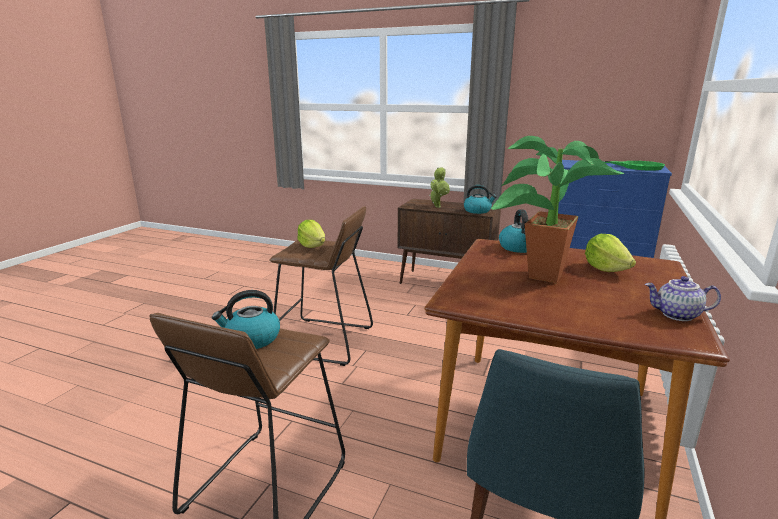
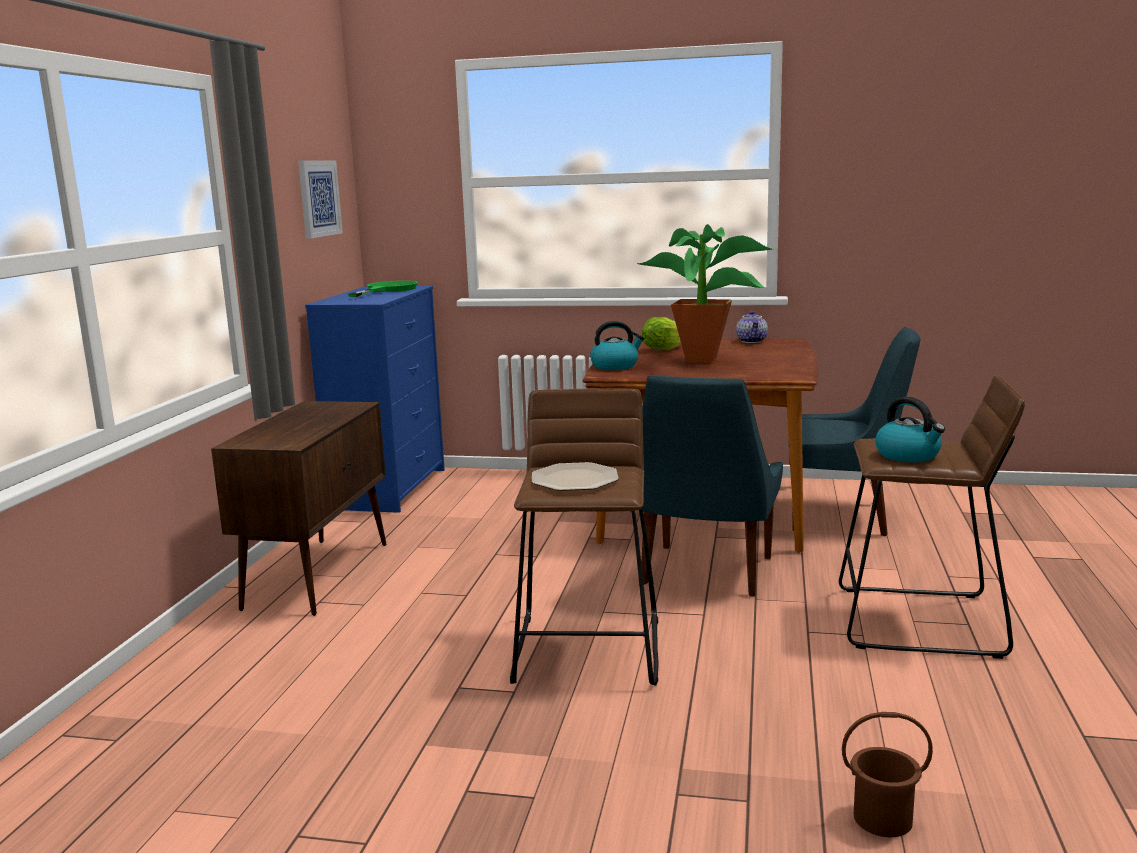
camera: 100 degrees left, 5 degrees down
lettuce [297,220,325,248] -> plate [532,462,619,491]
potted plant [429,167,450,208] -> none
kettle [464,185,497,214] -> none
none -> picture [298,160,343,239]
none -> blue chair [641,375,783,597]
none -> brown bucket [842,712,933,837]

